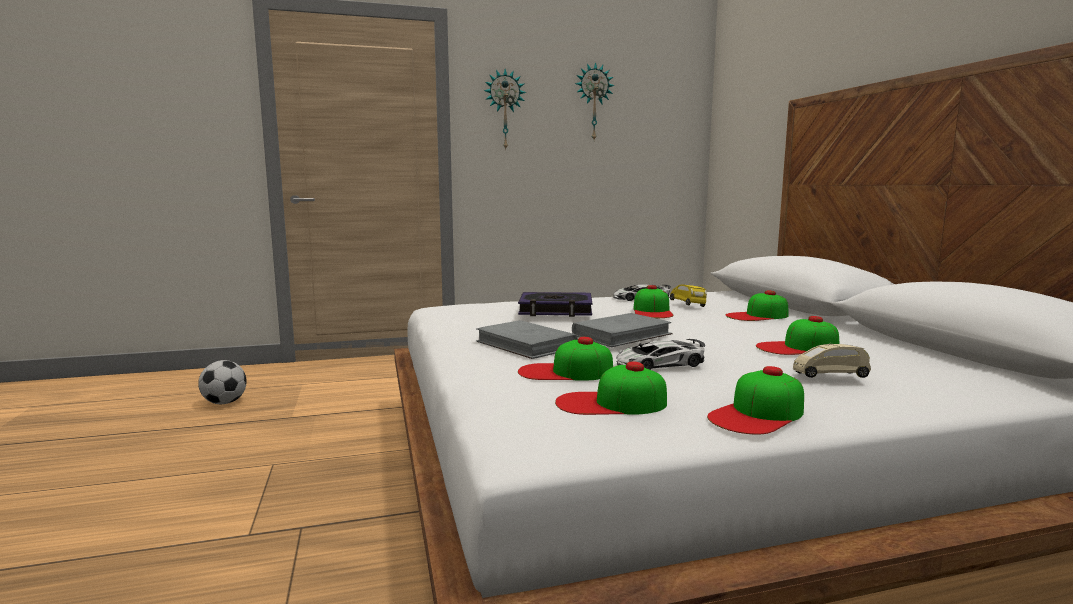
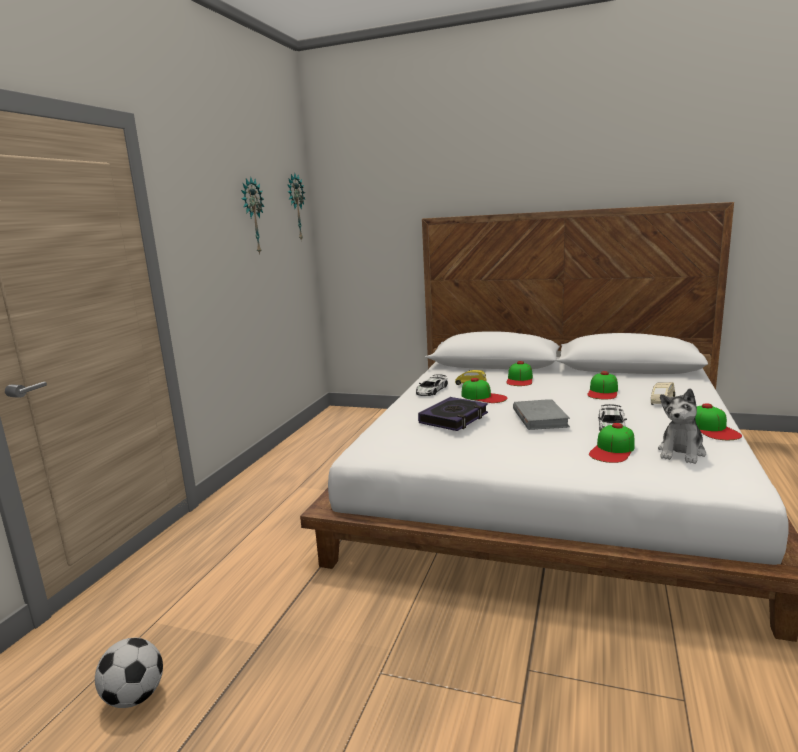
camera: 55 degrees left, 5 degrees up
grey book [476,320,578,359] -> none
wall clock [484,69,526,151] -> wall clock moved to [287,173,305,242]
cap [555,361,667,415] -> plush toy [658,388,706,464]

